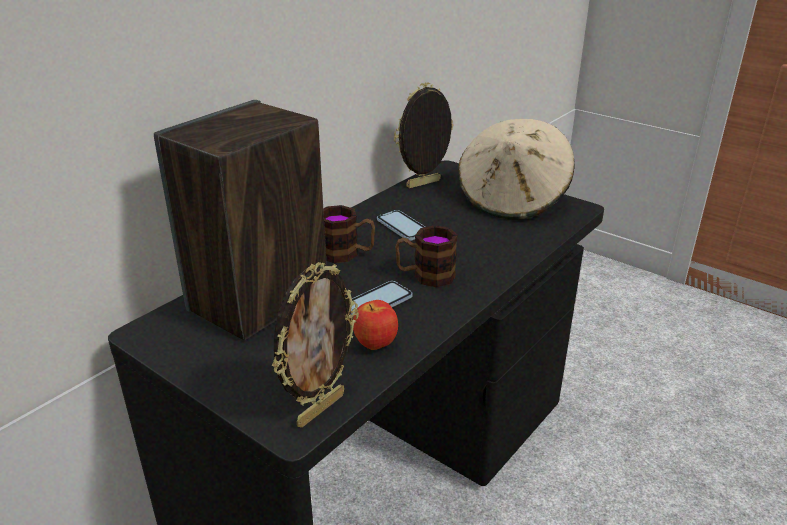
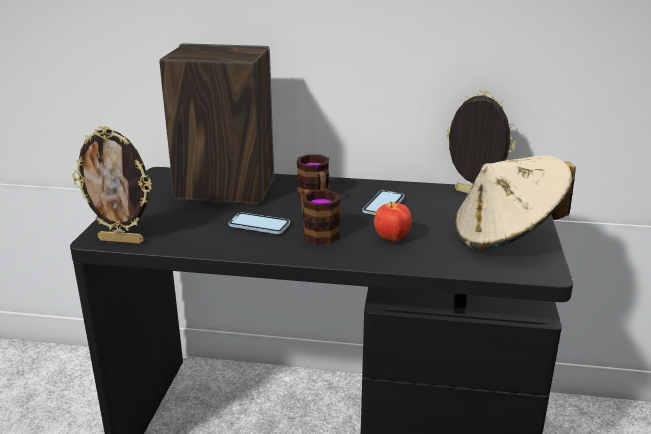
camera: 60 degrees right, 5 degrees down
apple [353,300,398,350] -> apple moved to [374,201,411,242]

